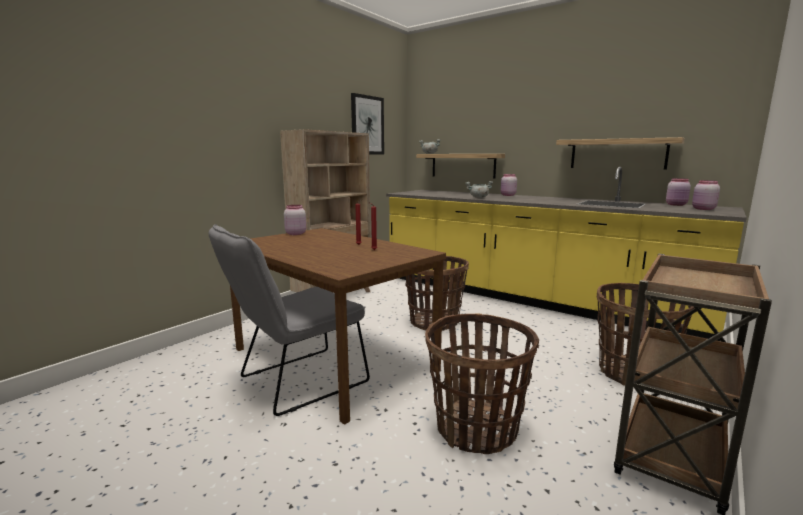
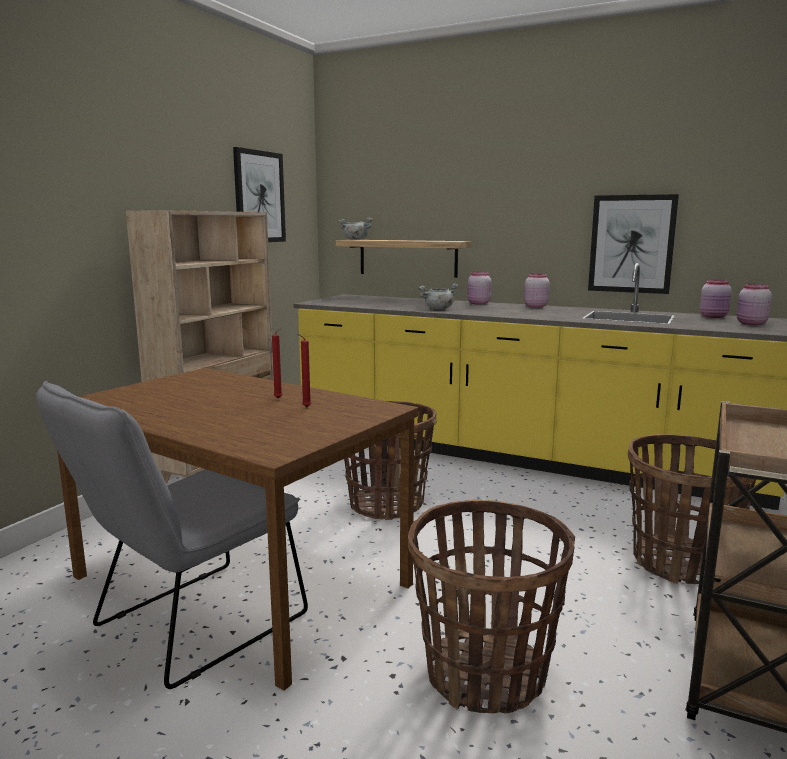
camera: 10 degrees left, 0 degrees up
pink jar [284,205,306,235] -> pink jar moved to [524,273,550,308]
shelf [556,137,685,170] -> picture [588,194,679,294]

